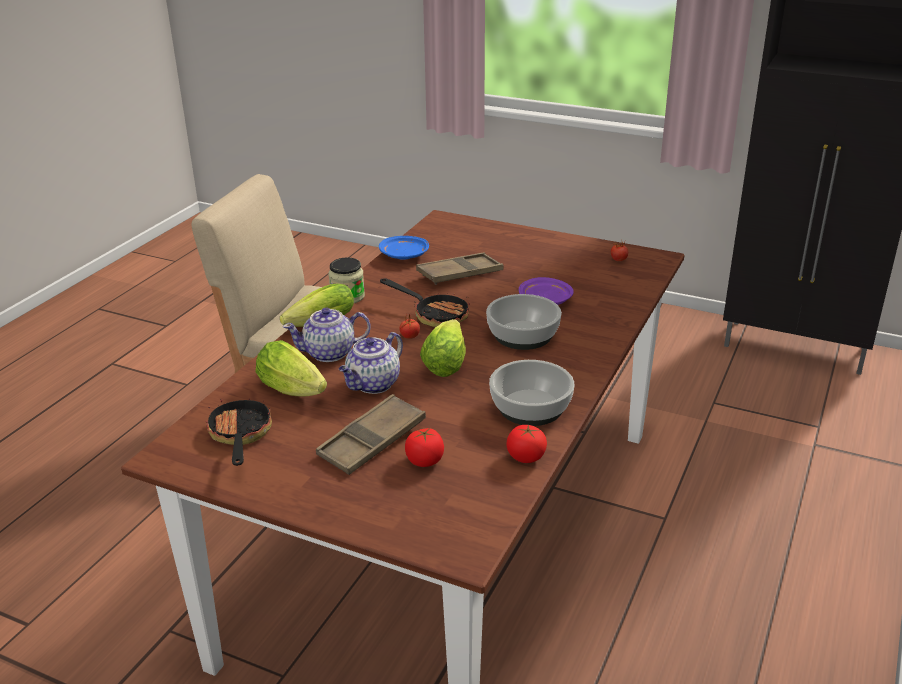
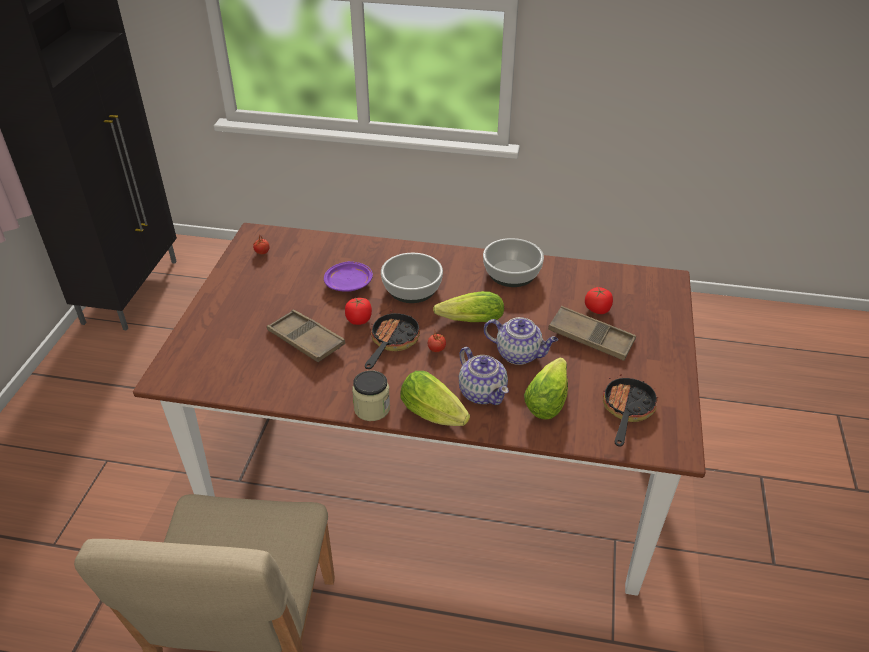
camera: 105 degrees left, 10 degrees up
frying pan [206,398,272,466] -> frying pan turned 135 degrees clockwise [603,374,658,447]
blue plate [379,236,429,260] -> none
tomato [506,424,547,463] -> tomato moved to [345,298,372,325]

